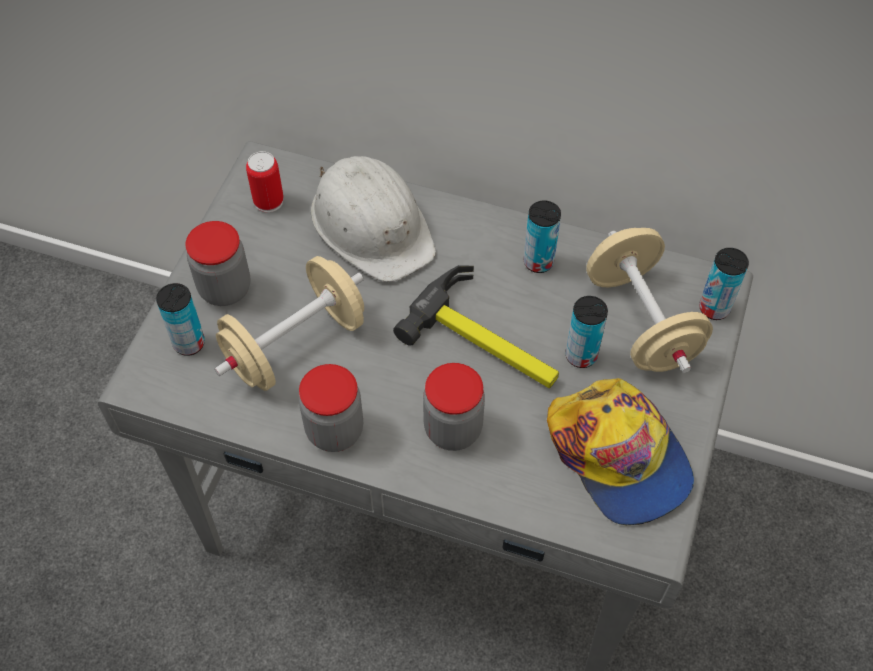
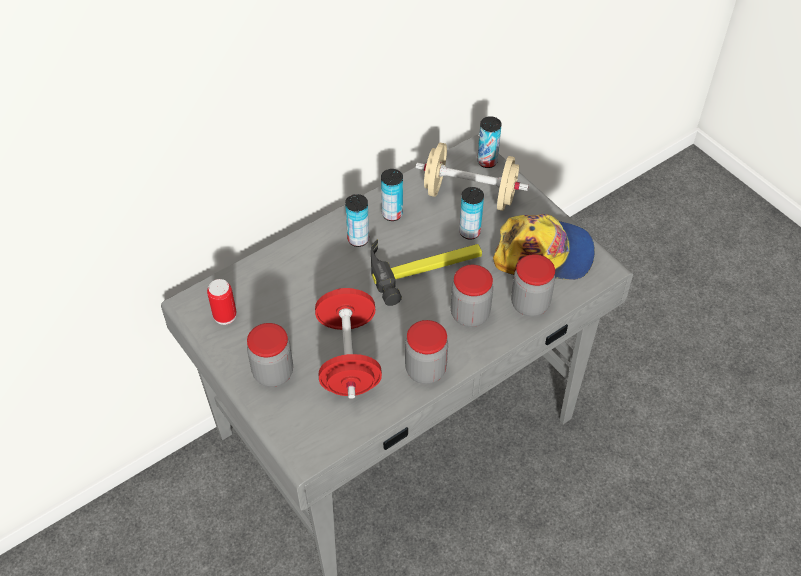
camera: 55 degrees left, 5 degrees down
can [156,283,205,356] -> can moved to [345,194,369,247]
beige dumbbell [214,256,364,391] -> red dumbbell [315,288,382,399]
white hard hat [311,156,436,282] -> none
none -> jar [511,254,555,317]

